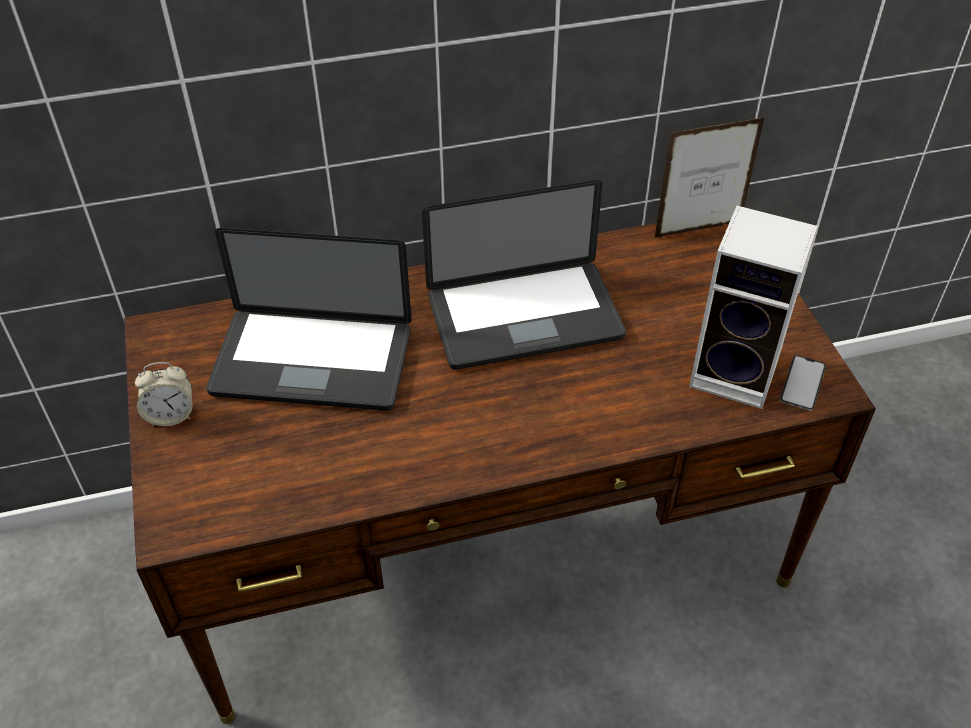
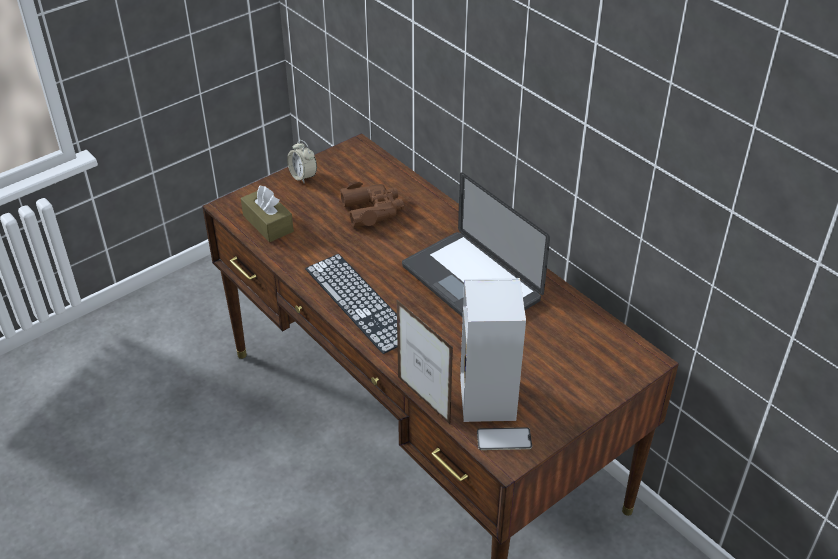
camera: 65 degrees right, 5 degrees down
laptop [206,228,412,411] -> brown binoculars [340,182,404,228]
picture frame [655,117,765,238] -> picture frame moved to [397,300,453,425]
none -> brown tissue box [241,185,294,242]
none -> keyboard [305,254,398,354]

